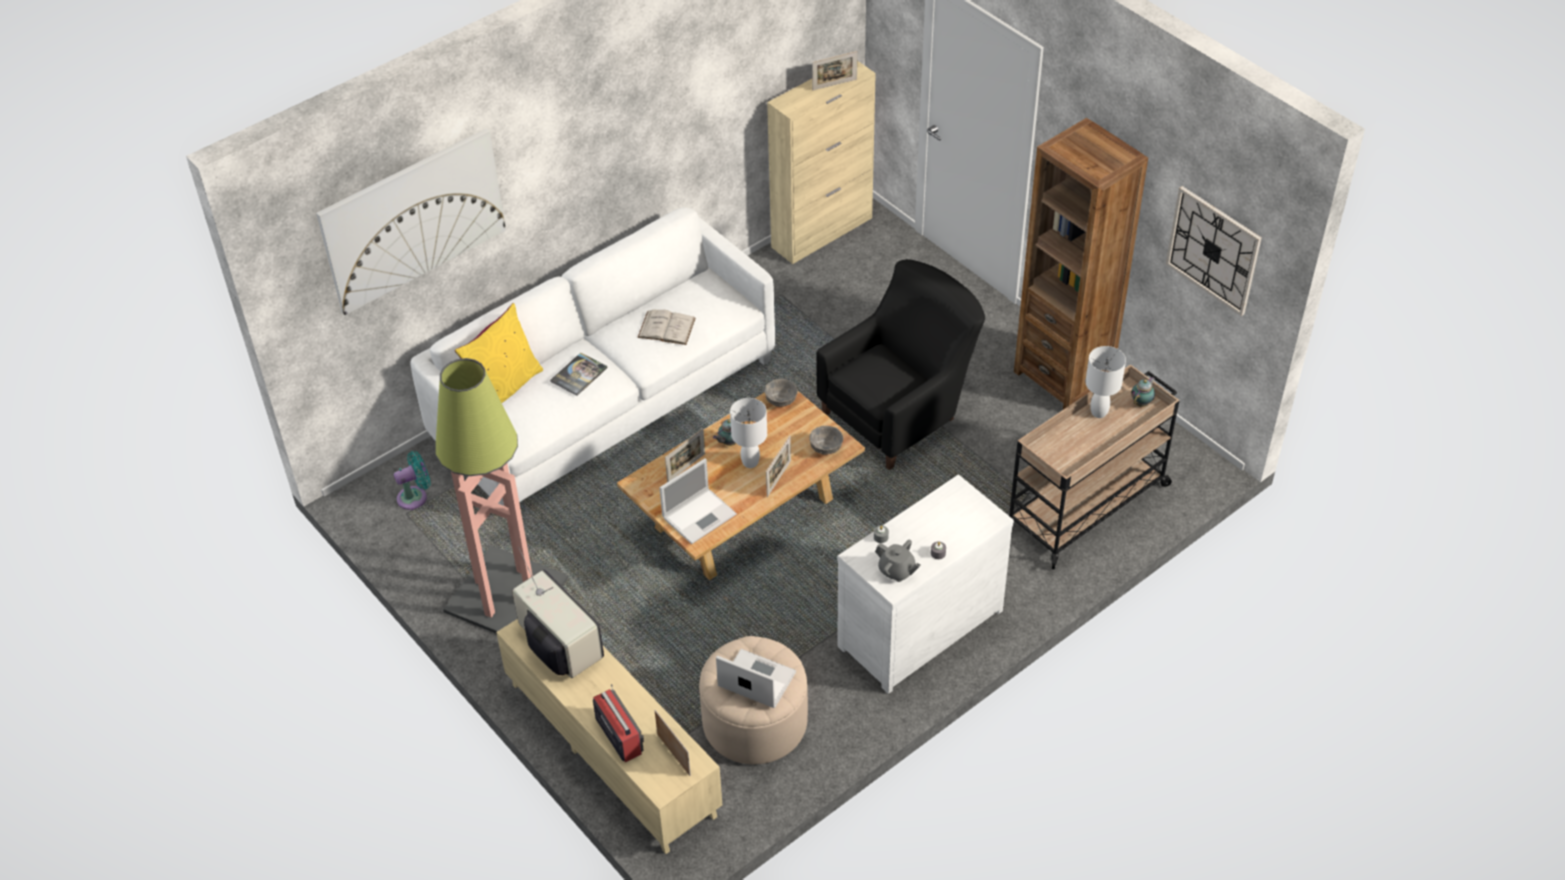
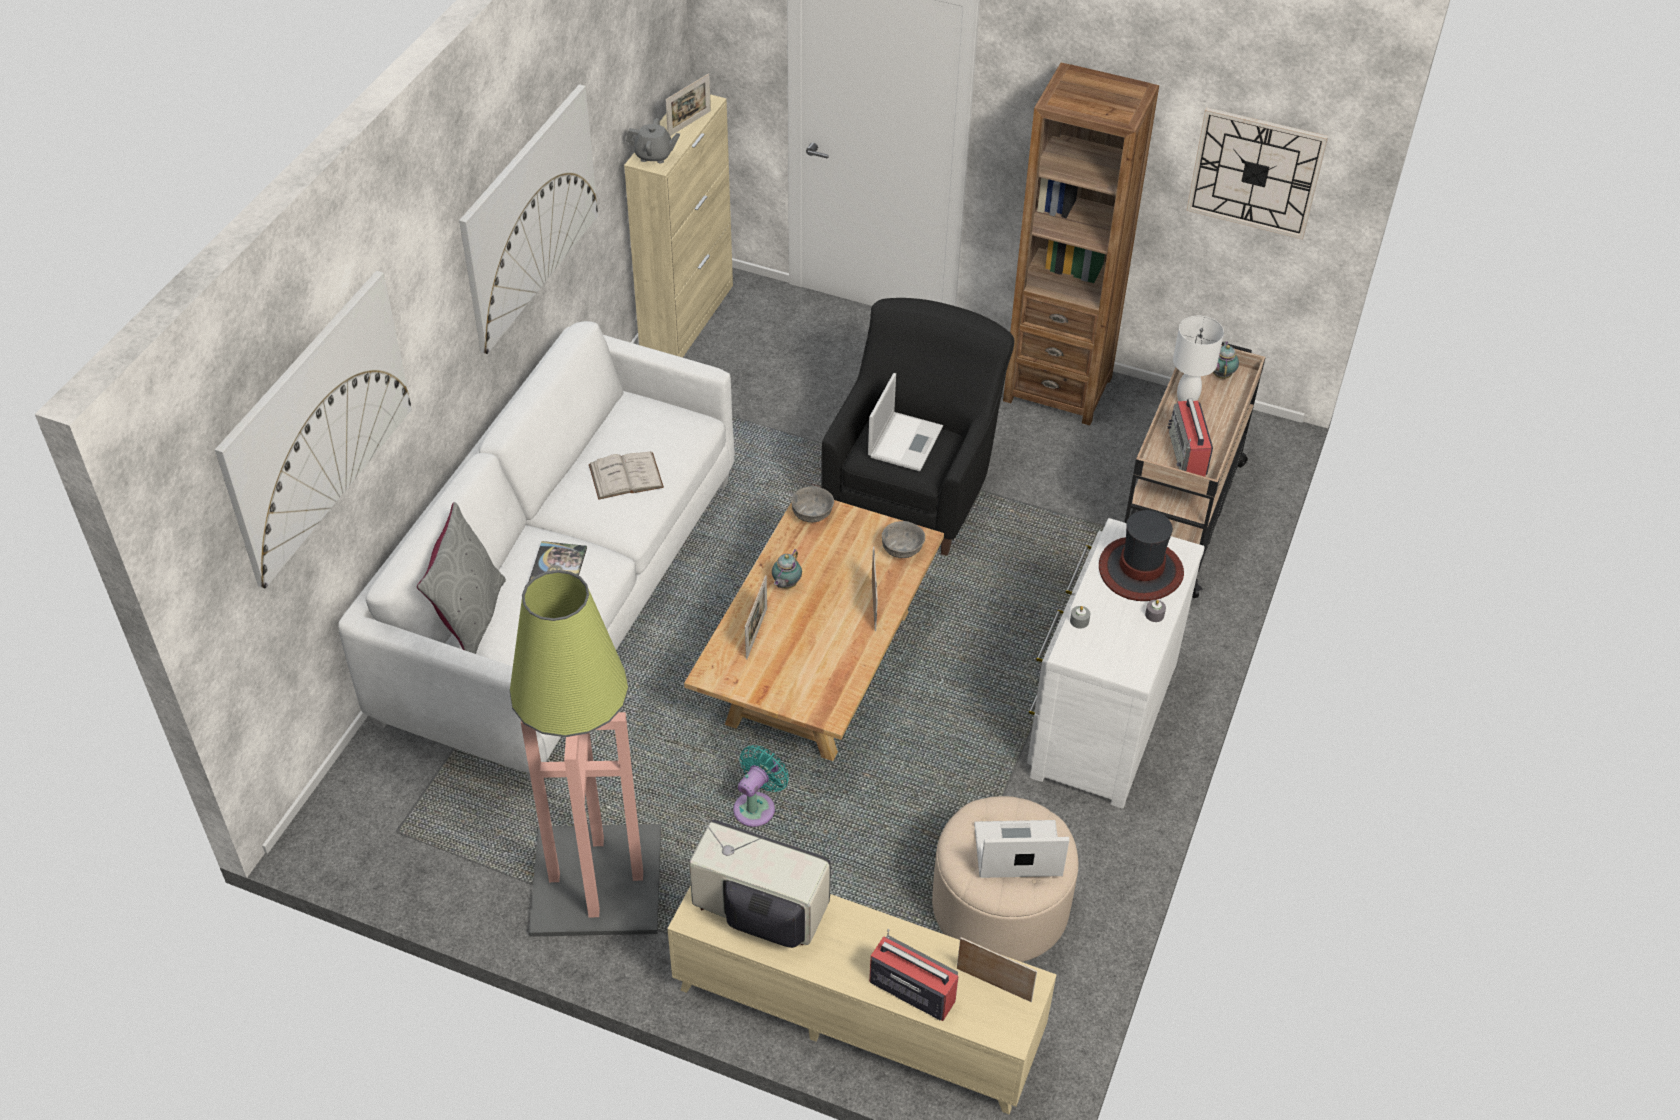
camera: 30 degrees left, 0 degrees up
turquoise fan [394,451,431,510] -> turquoise fan moved to [733,745,789,827]
yellow pillow [455,303,543,403] -> grey pillow [417,502,506,654]
laptop [659,458,737,544] -> laptop moved to [868,373,943,471]
white table lamp [730,398,767,468] -> none
grey teapot [875,540,921,582] -> grey teapot moved to [626,118,680,163]
none -> picture [459,84,598,354]
none -> hat [1099,510,1184,601]
none -> radio [1168,399,1213,477]

